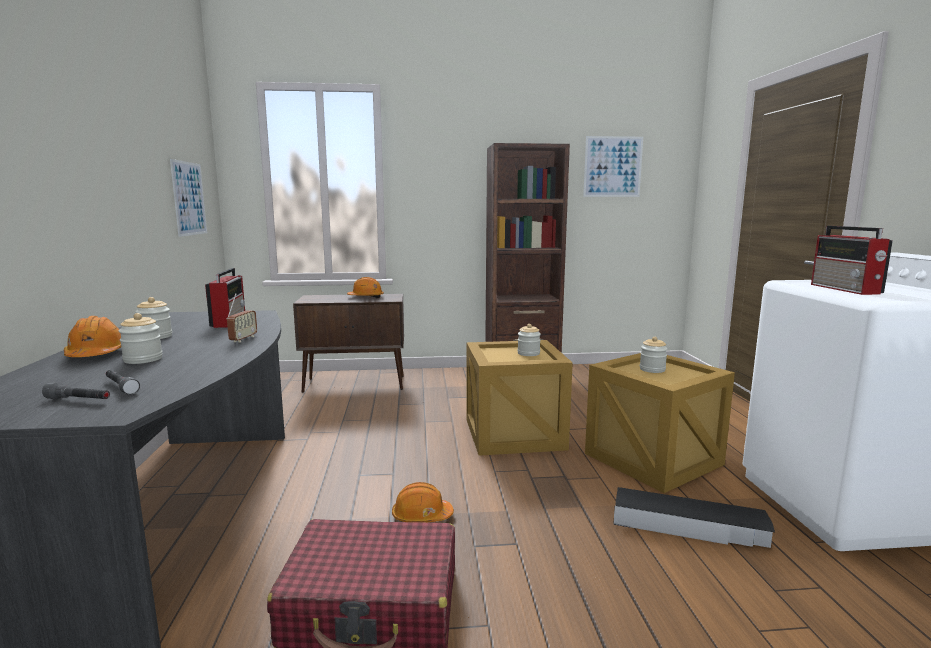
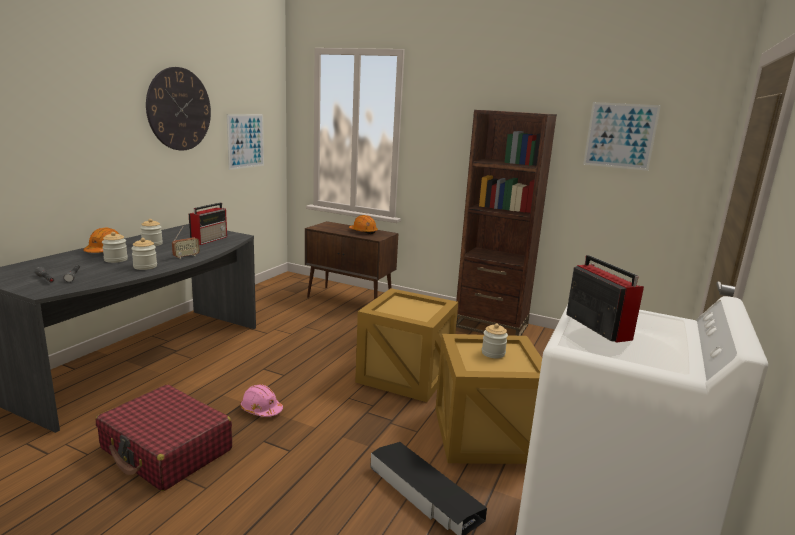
camera: 30 degrees right, 5 degrees up
orange hard hat [392,482,454,522] -> pink hard hat [240,384,283,417]
jar [517,324,541,356] -> jar moved to [131,238,157,270]
radio [811,226,893,295] -> radio turned 135 degrees clockwise [566,255,644,343]
none -> wall clock [146,67,211,151]

